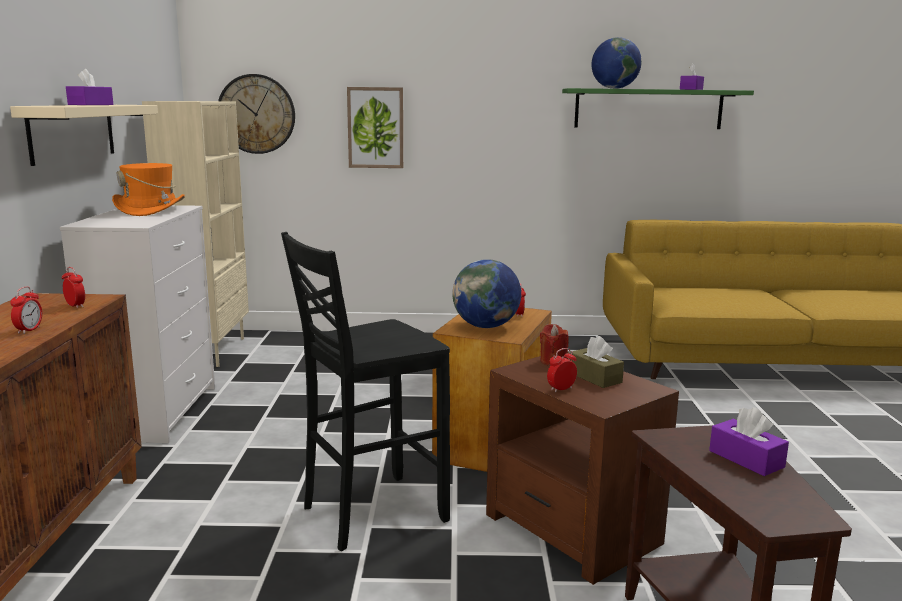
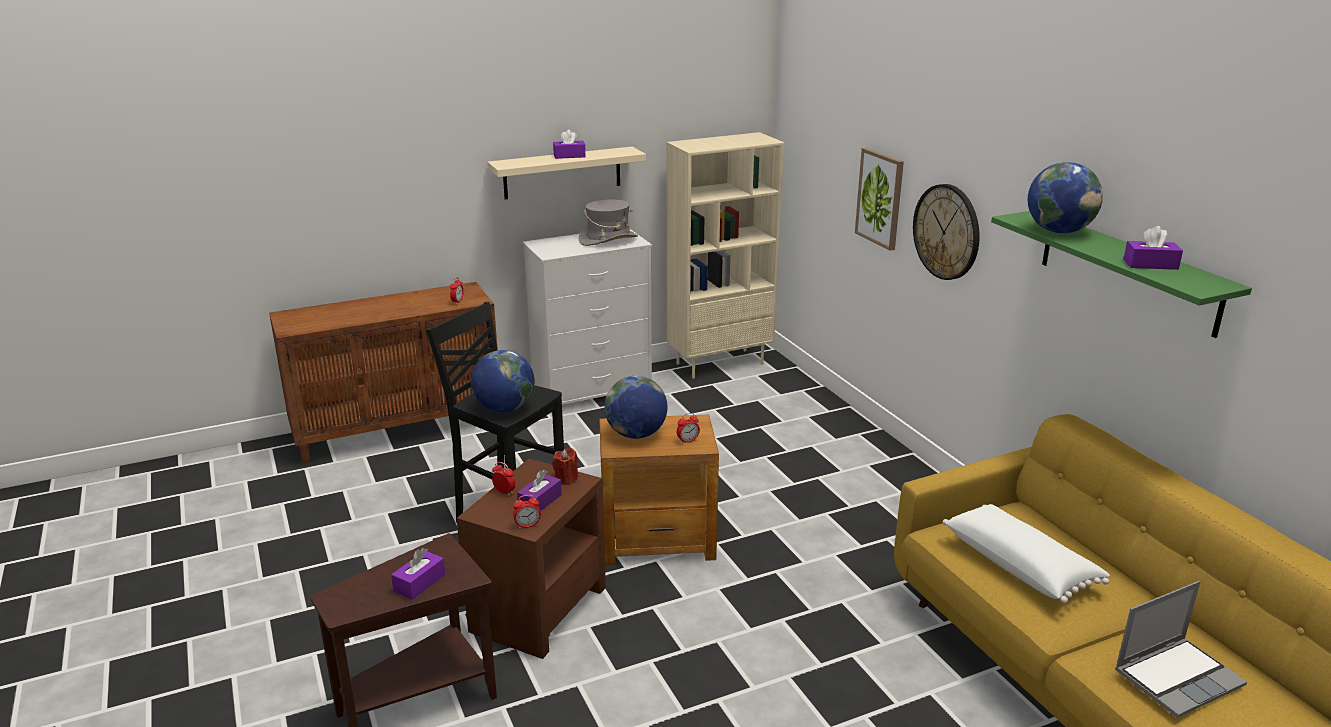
camera: 65 degrees right, 10 degrees up
alarm clock [10,286,42,334] -> alarm clock moved to [513,495,541,529]
orange hat [112,163,185,216] -> grey hat [579,199,638,246]
wall clock [218,74,295,154] -> wall clock moved to [913,184,980,280]
brown tissue box [569,336,624,388] -> purple tissue box [517,470,562,511]
none -> globe [471,350,534,413]
none -> white pillow [943,504,1110,603]
none -> laptop [1115,581,1247,718]

